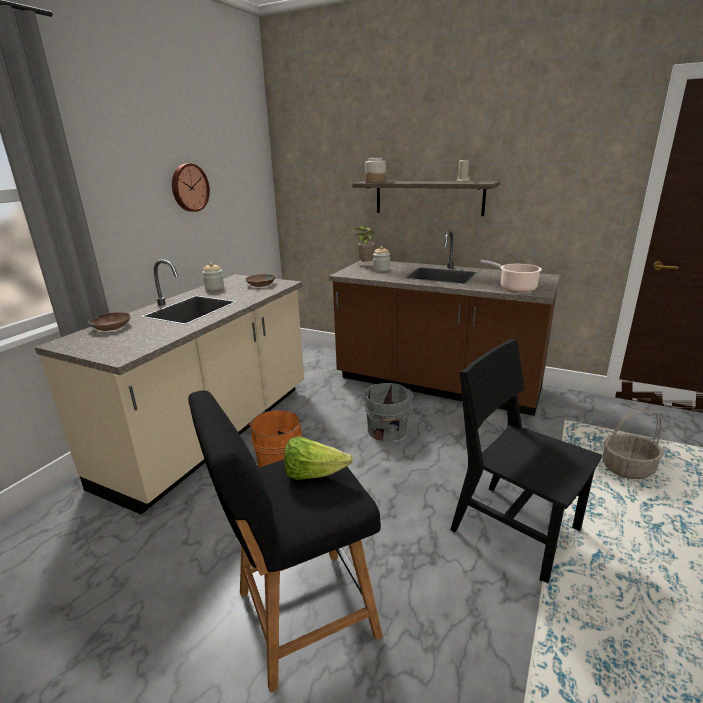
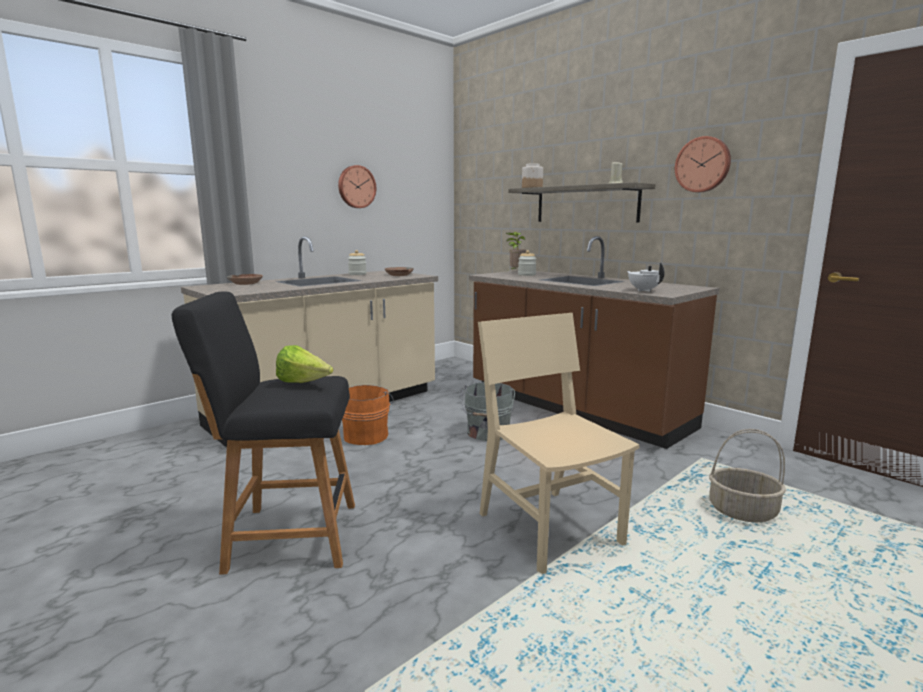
camera: 20 degrees right, 10 degrees down
black chair [450,339,602,583] -> beige chair [478,313,640,574]
cooking pot [480,260,542,292] -> white teapot [627,262,665,292]
none -> wall clock [675,136,731,192]

